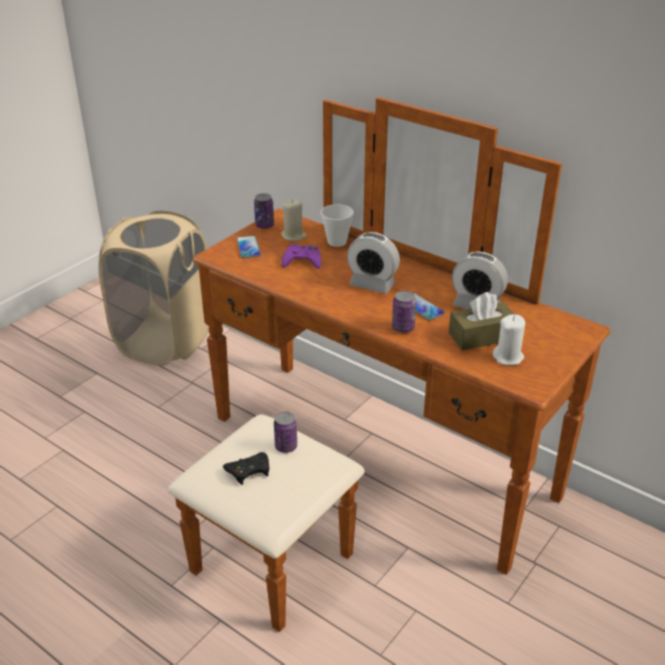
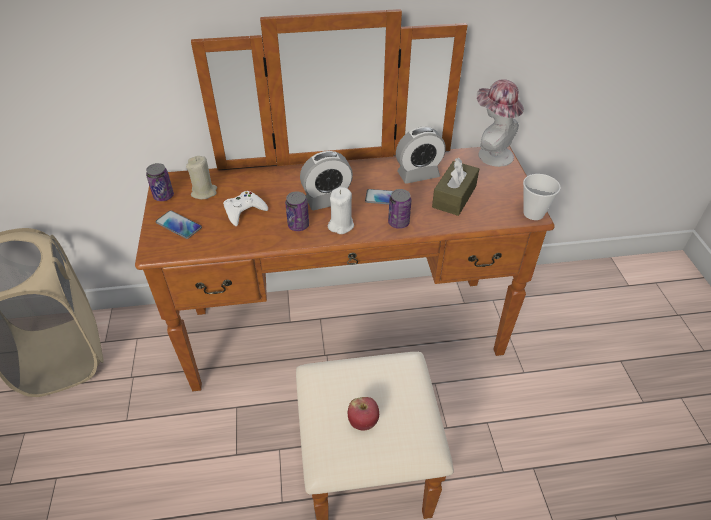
camera: 45 degrees left, 10 degrees up
black game controller [223,452,269,485] -> apple [348,397,379,430]
can [274,412,297,453] -> can moved to [285,191,309,231]
purple game controller [281,244,321,269] -> white game controller [223,191,268,226]
cup [321,204,354,247] -> cup moved to [523,174,561,220]
white candle [493,315,525,365] -> white candle moved to [328,187,354,234]
none -> hat [477,79,524,167]

